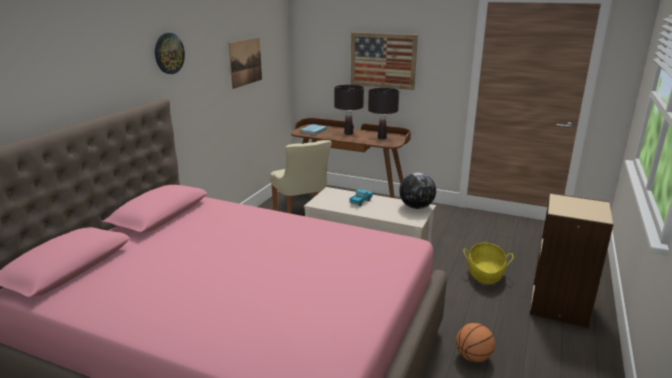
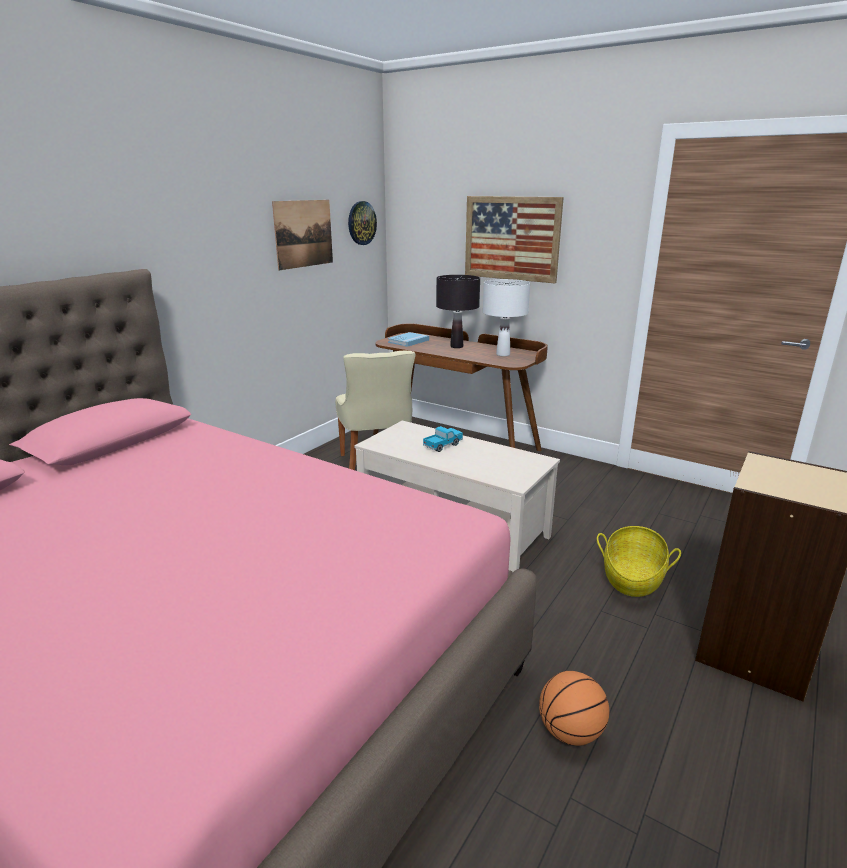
camera: 10 degrees right, 0 degrees up
wall clock [155,33,185,74] -> wall clock moved to [348,201,377,245]
black table lamp [368,88,399,139] -> white table lamp [483,279,530,356]
globe [399,172,436,209] -> none

